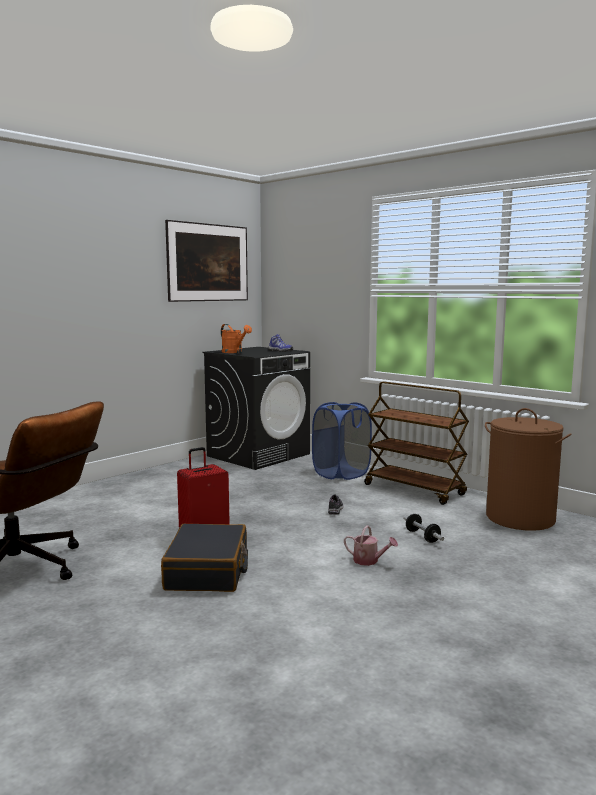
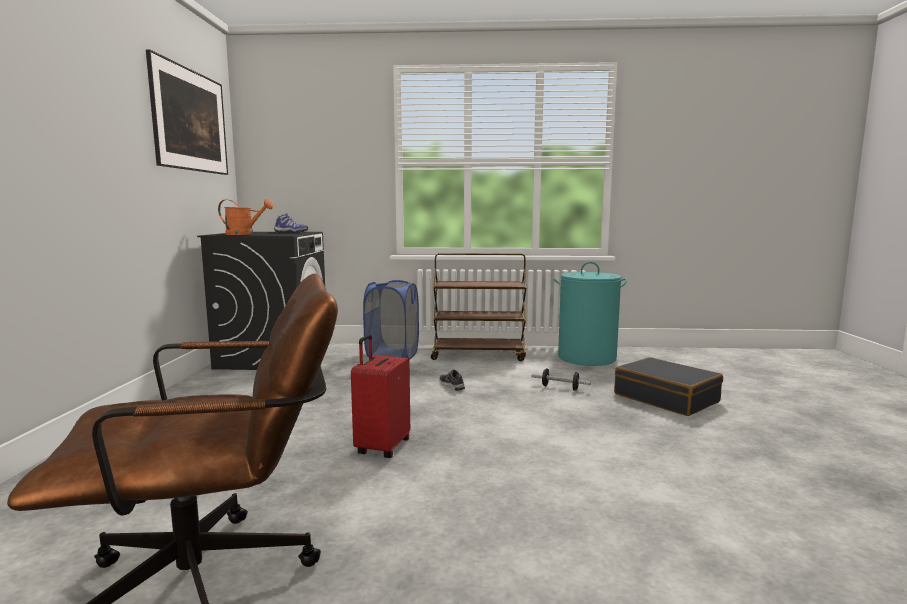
camera: 40 degrees left, 0 degrees up
black suitcase [161,524,248,592] -> black suitcase moved to [614,357,723,416]
watering can [344,525,398,566] -> none
brown laundry basket [485,408,571,531] -> turquoise laundry basket [554,262,627,366]

